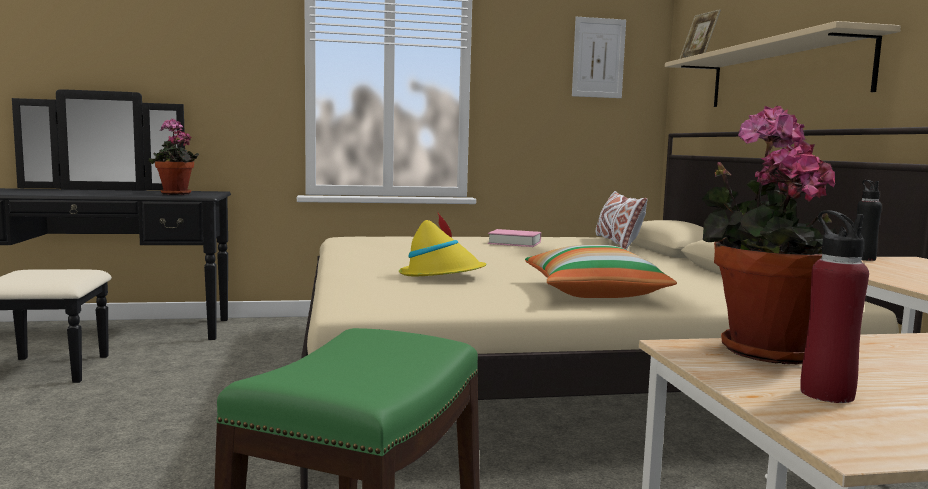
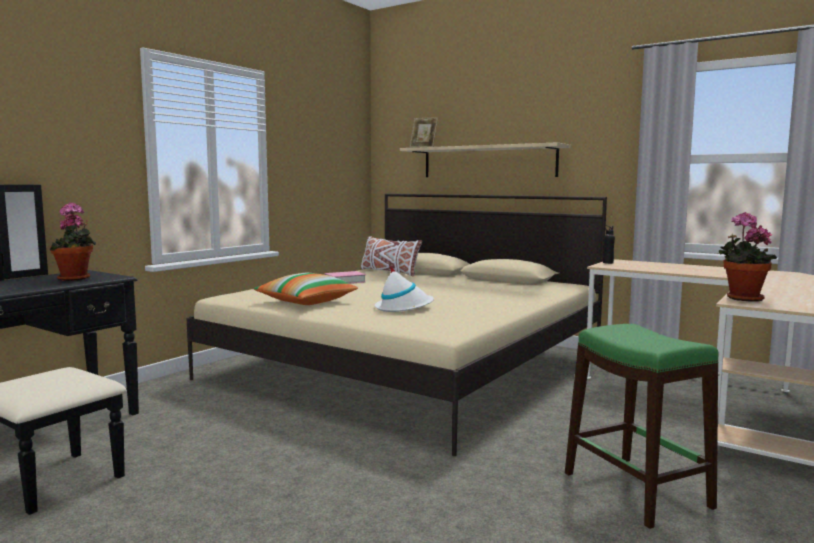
camera: 45 degrees left, 0 degrees up
yellow hat [399,211,486,276] -> white hat [375,265,434,312]
pillow [525,245,677,298] -> pillow moved to [254,273,358,305]
picture [572,17,626,98] -> none
red bottle [800,210,869,403] -> none

